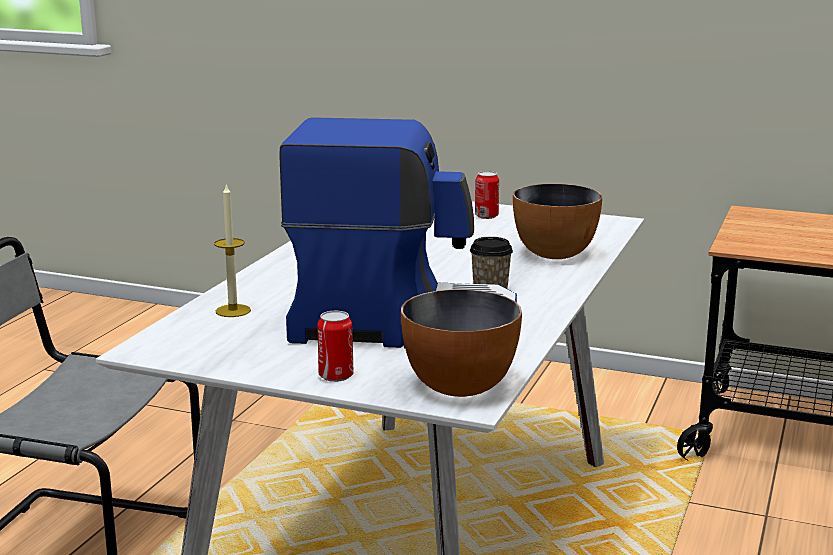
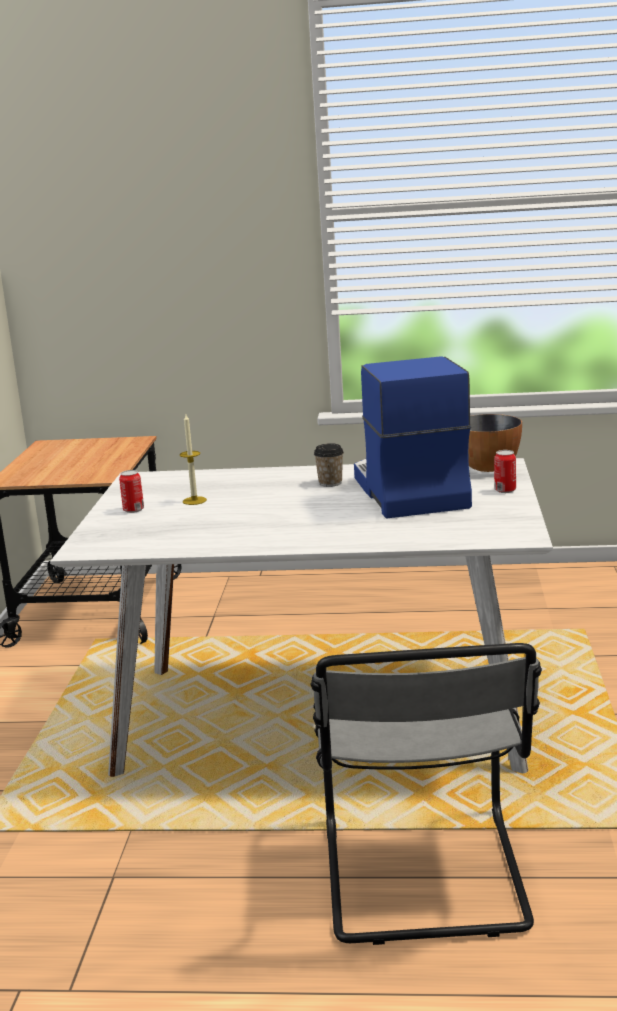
camera: 105 degrees left, 0 degrees up
candle [214,183,251,317] -> candle moved to [180,414,207,505]
bowl [513,184,602,259] -> none

